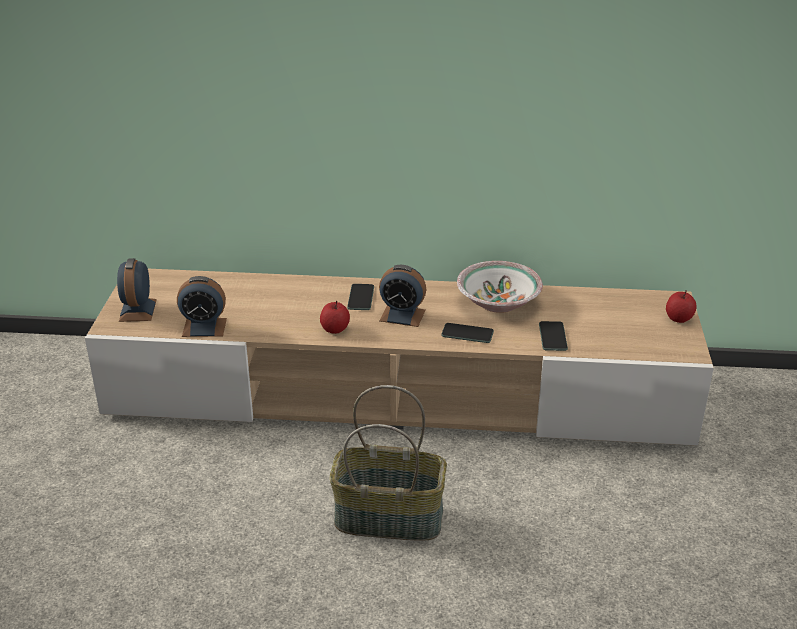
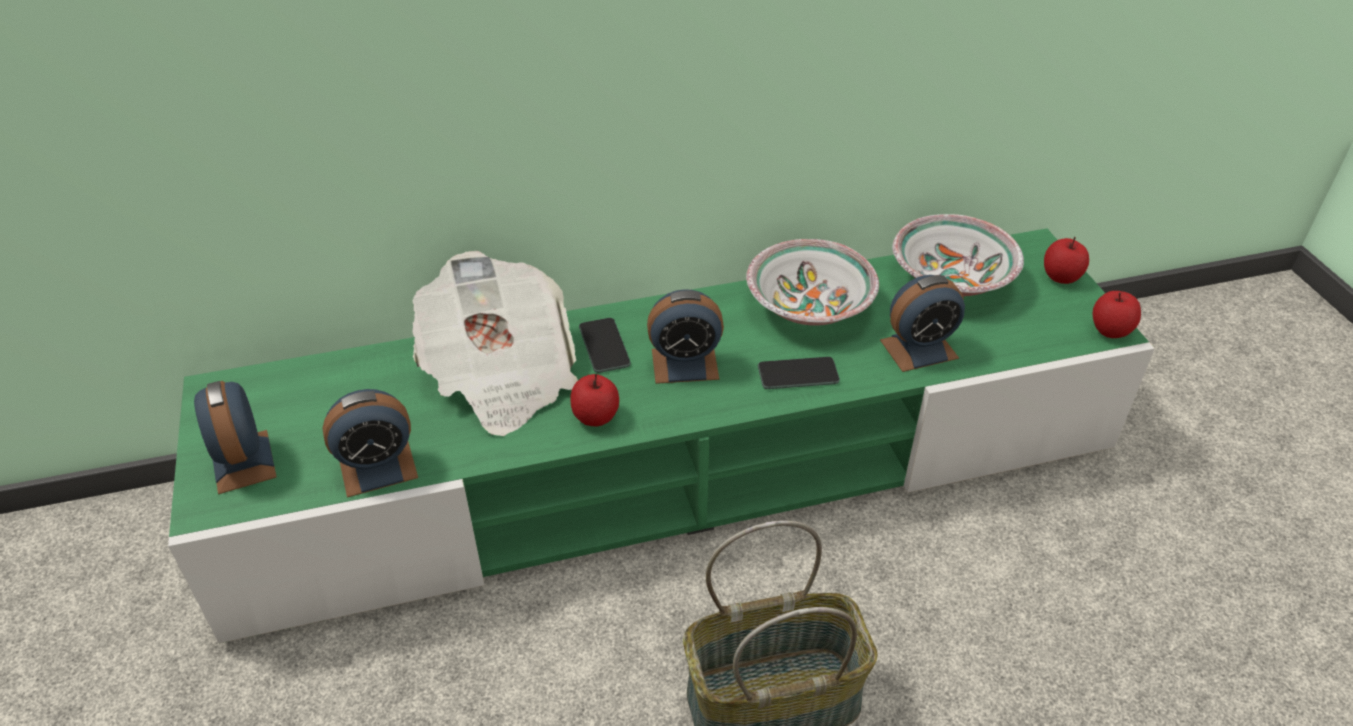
camera: 20 degrees left, 10 degrees up
beige tv stand [85,269,714,446] -> green tv stand [168,228,1155,643]
phone [539,321,568,351] -> alarm clock [880,275,965,372]
none -> newspaper [412,251,578,436]
none -> bowl [892,214,1024,297]
none -> apple [1093,291,1141,338]

